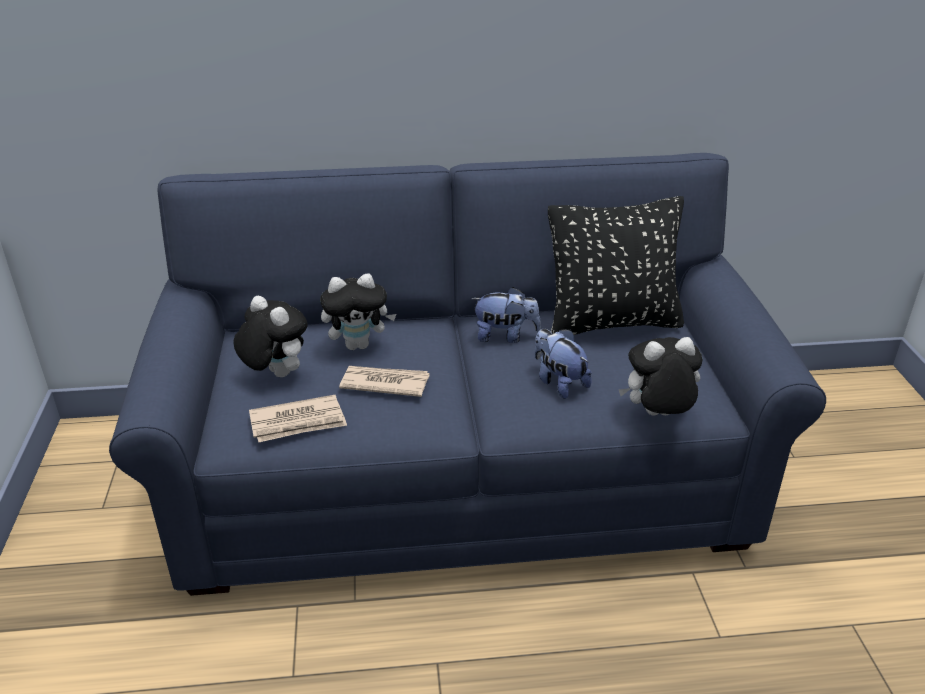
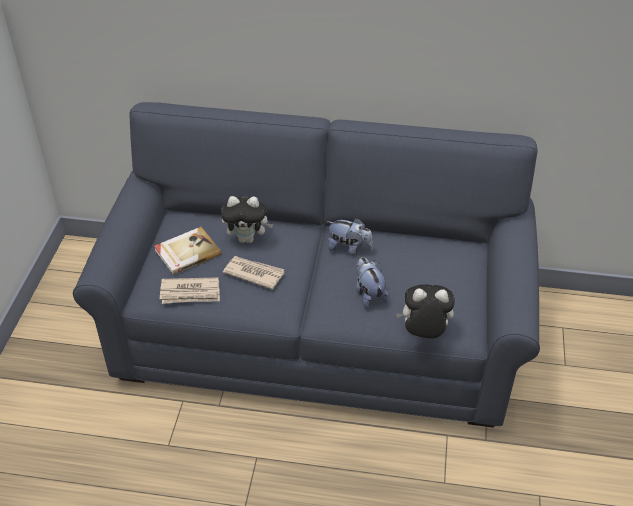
camera: 15 degrees right, 10 degrees up
plush toy [233,296,308,377] -> book [154,227,221,275]
black pillow [548,196,684,335] -> none

